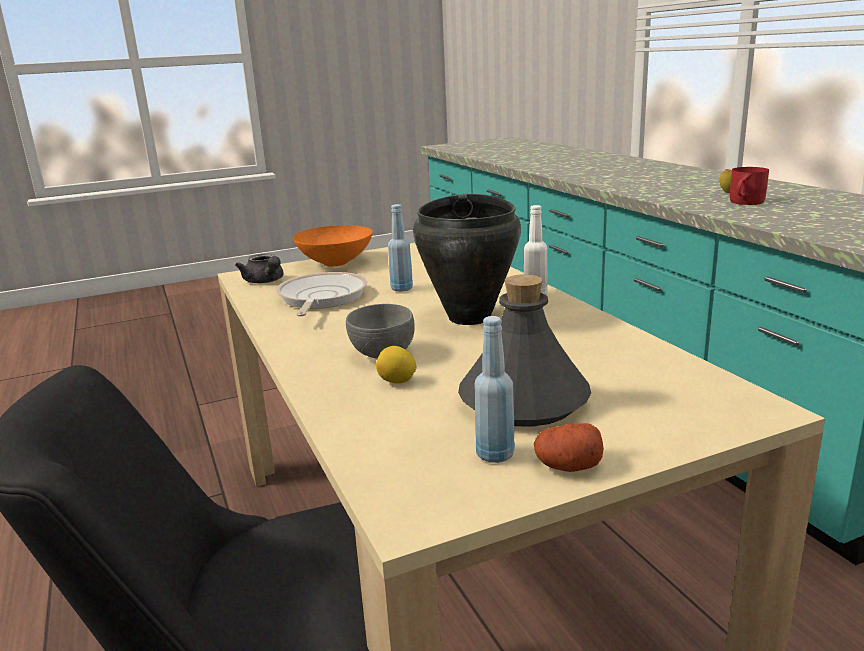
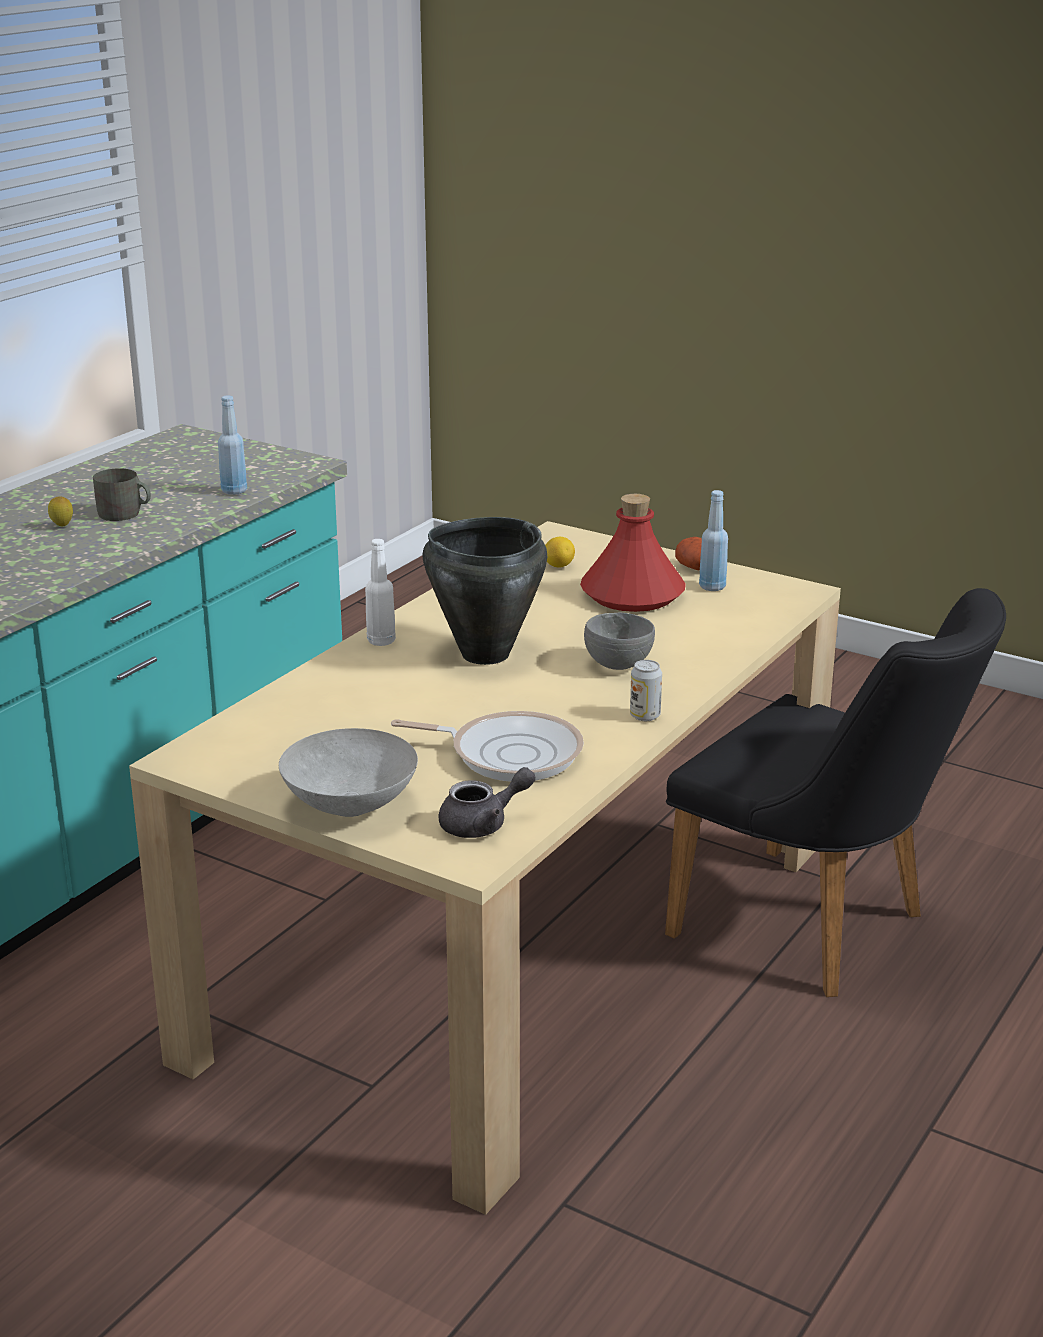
camera: 125 degrees left, 5 degrees up
grey teapot [235,254,284,283] -> grey teapot turned 45 degrees clockwise [439,767,535,838]
frying pan [276,272,367,316] -> frying pan turned 135 degrees counterclockwise [391,711,584,782]
orange bowl [293,225,373,267] -> grey bowl [279,728,418,817]
lemon [376,346,417,384] -> lemon moved to [545,537,575,568]
blue bottle [388,204,413,292] -> blue bottle moved to [218,395,247,495]
grey bottle [458,274,591,426] -> red bottle [580,494,686,612]
red mug [730,167,769,205] -> grey mug [93,468,151,521]
none -> can [630,660,662,721]

